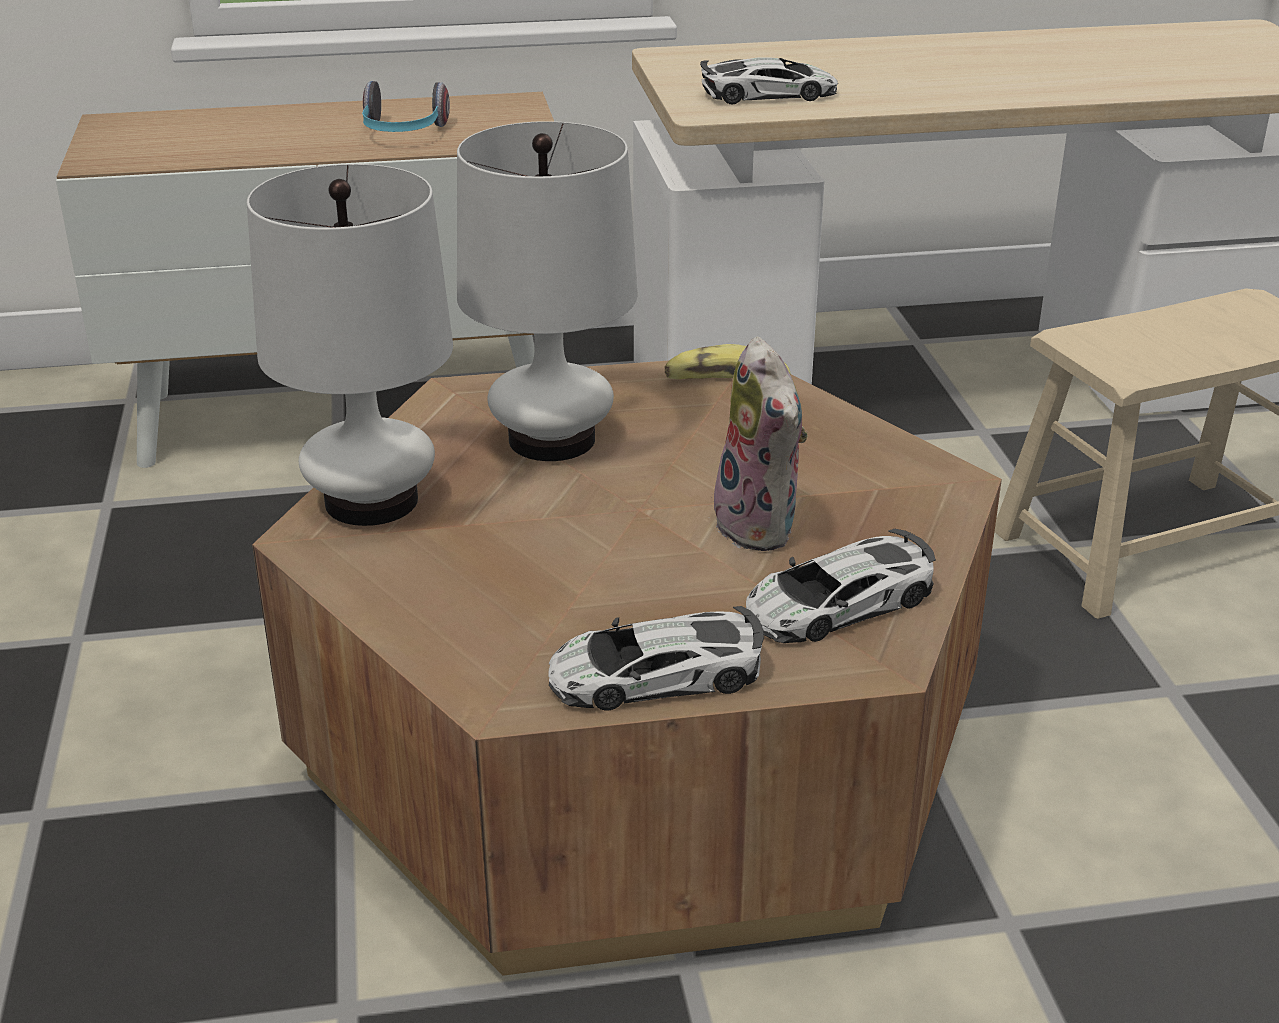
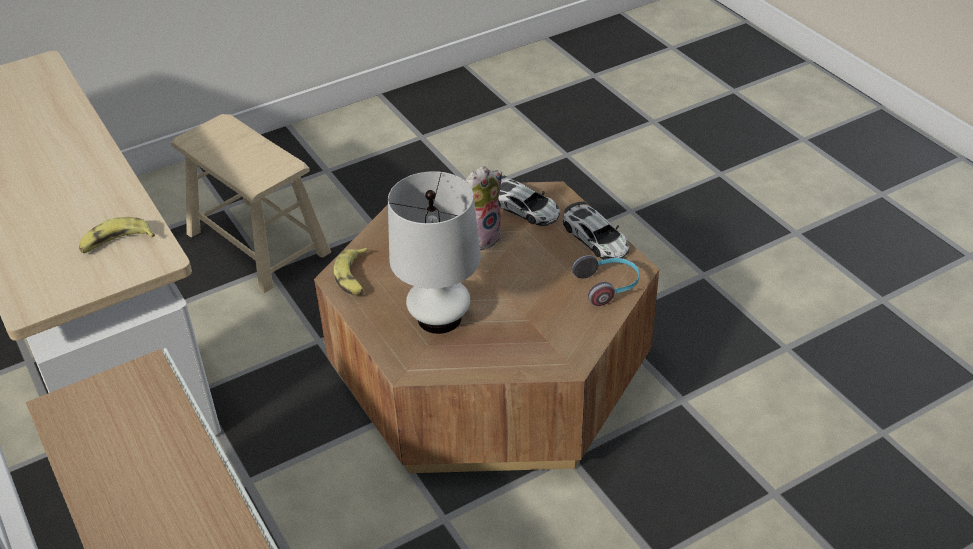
camera: 110 degrees left, 10 degrees up
white table lamp [247,164,453,526] -> none
headphones [362,81,450,132] -> headphones moved to [572,255,639,306]
toy car [700,57,838,105] -> banana [79,217,155,253]

